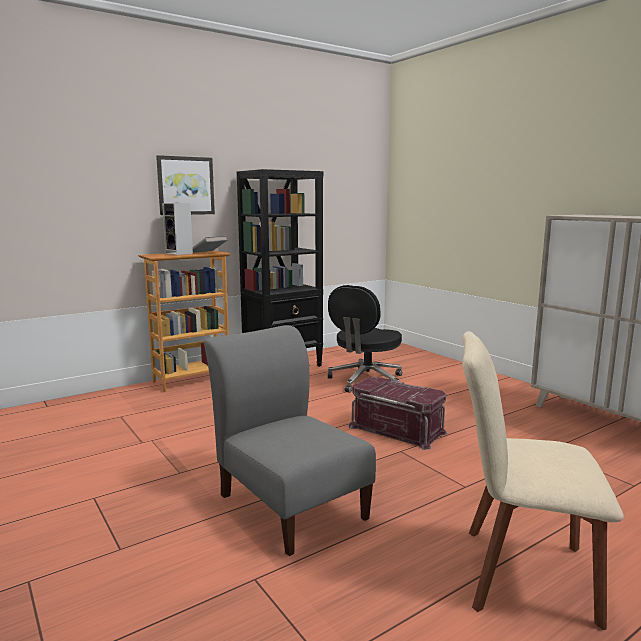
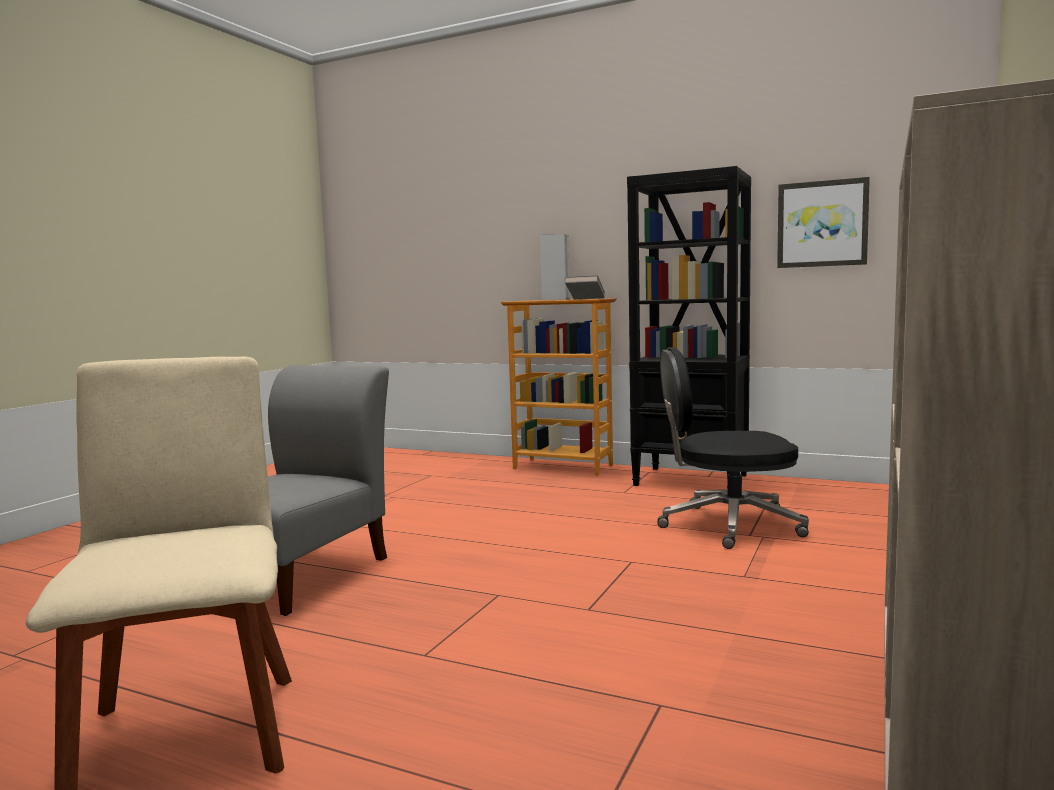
camera: 60 degrees right, 5 degrees down
picture [156,155,215,215] -> picture moved to [777,177,870,268]
red storage box [349,377,447,450] -> none

